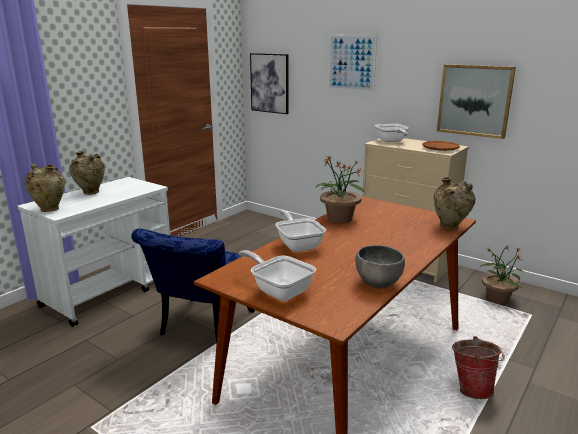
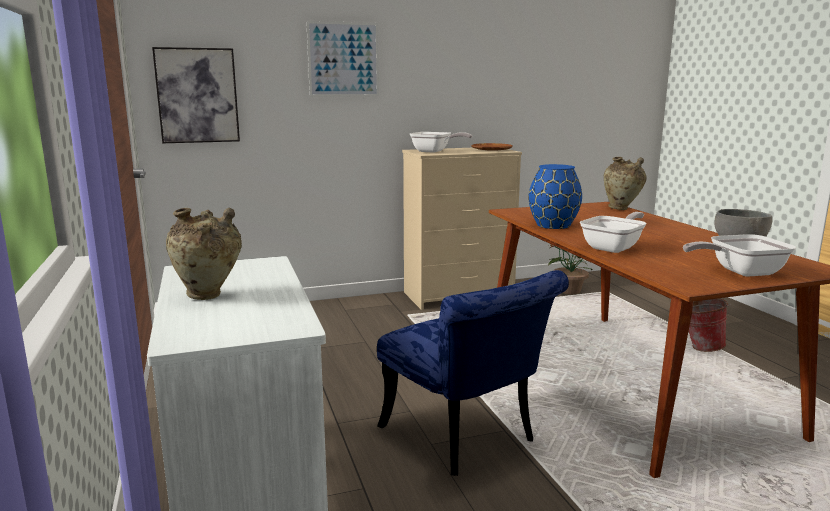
camera: 55 degrees left, 5 degrees down
beige vase [25,164,65,212] -> none
frying pan [275,210,326,252] -> frying pan turned 120 degrees clockwise [580,212,647,253]
potted plant [315,156,365,223] -> blue vase [528,164,582,229]
picture [437,64,516,139] -> none

